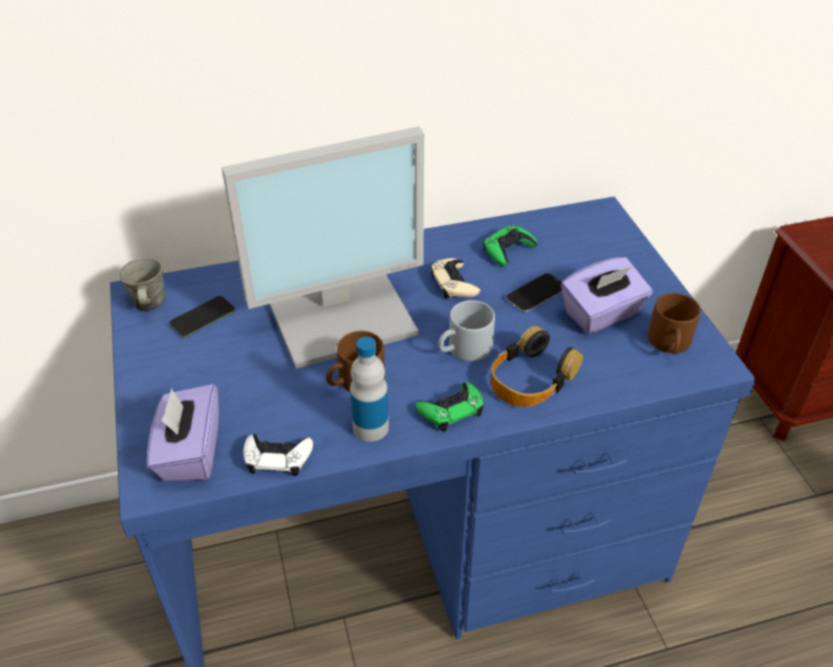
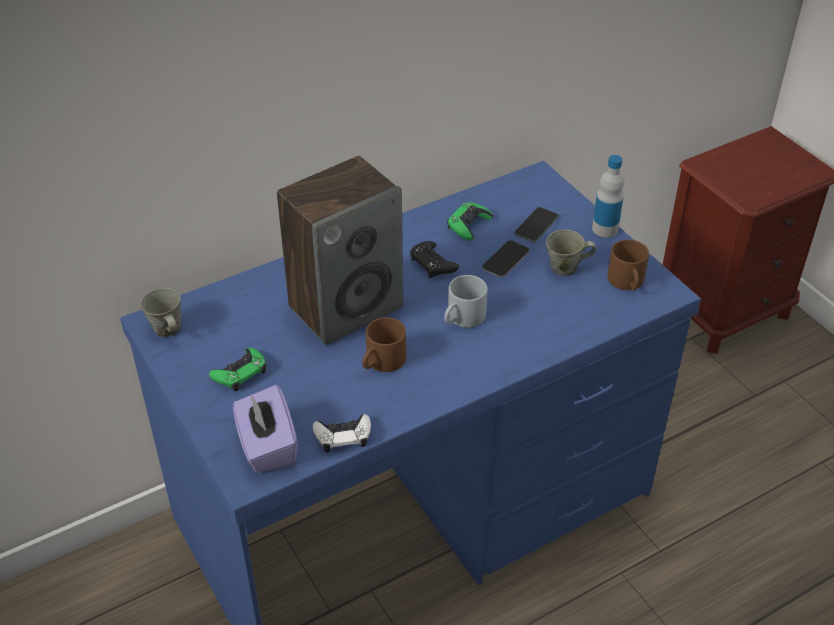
camera: 15 degrees left, 0 degrees up
phone [169,296,236,338] -> phone moved to [514,207,559,242]
monitor [221,126,424,369] -> speaker [277,156,403,345]
bottle [350,337,389,442] -> bottle moved to [592,155,624,237]
green game controller [416,382,484,432] -> green game controller moved to [209,348,266,391]
beige game controller [431,258,481,299] -> black game controller [410,241,459,278]
headphones [491,326,583,407] -> none
purple tissue box [561,257,652,334] -> grey mug [546,230,596,276]

